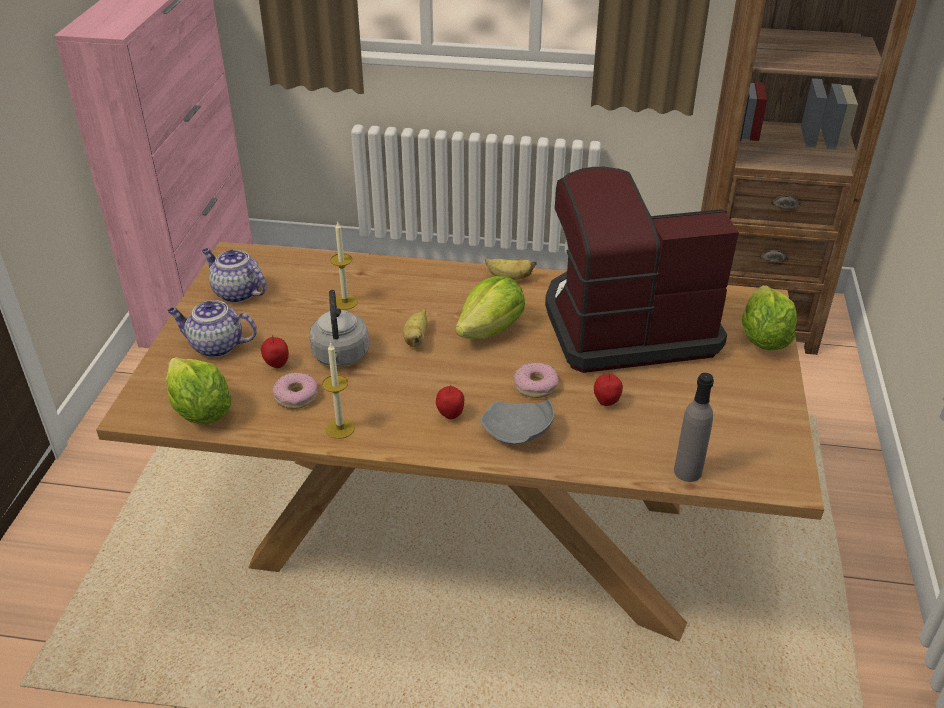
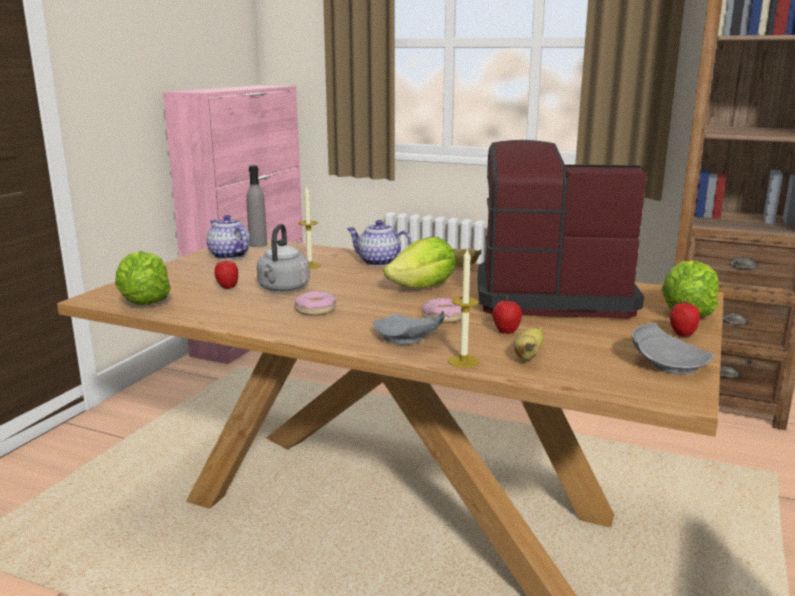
camera: 15 degrees right, 20 degrees down
teapot [167,300,257,357] -> teapot moved to [347,220,413,266]
donut [273,372,318,409] -> donut moved to [295,291,336,316]
candle [322,342,355,439] -> candle moved to [448,249,479,368]
banana [403,309,427,347] -> banana moved to [514,327,544,361]
apple [436,385,464,420] -> apple moved to [670,298,700,337]
grey bottle [674,373,714,482] -> grey bottle moved to [246,165,267,247]
none -> grey plate [632,323,714,375]

